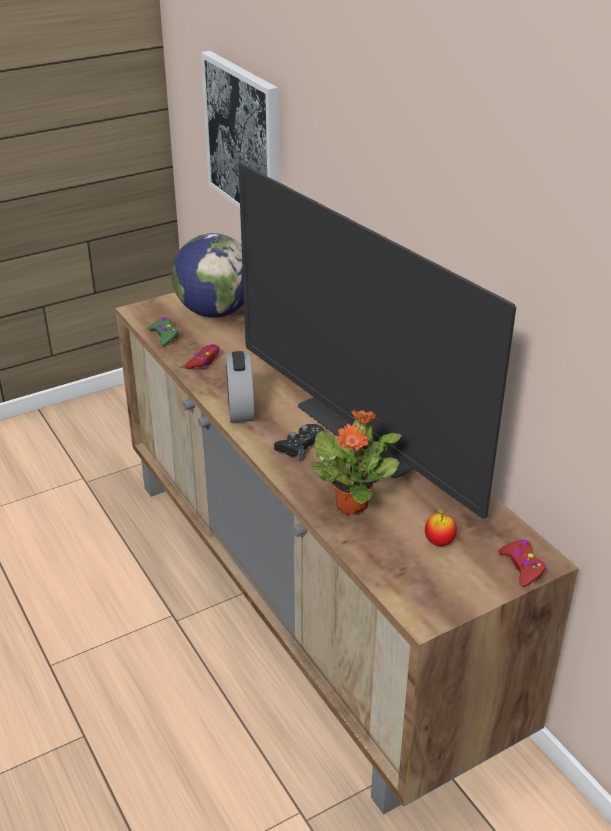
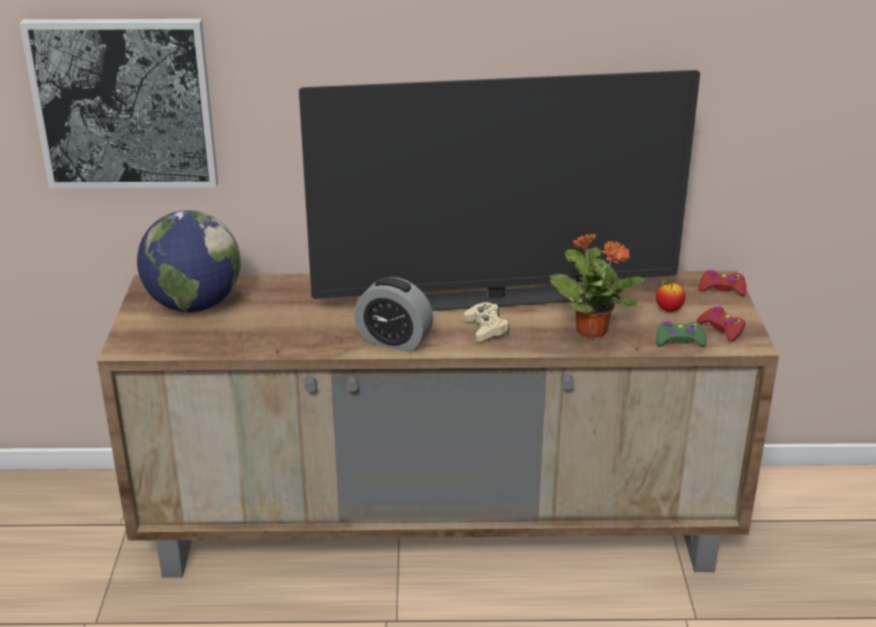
camera: 60 degrees left, 5 degrees down
green game controller [148,317,179,346] -> green game controller moved to [656,321,707,347]
red game controller [184,344,220,369] -> red game controller moved to [697,306,746,342]
black game controller [274,424,324,462] -> beige game controller [464,302,509,342]

